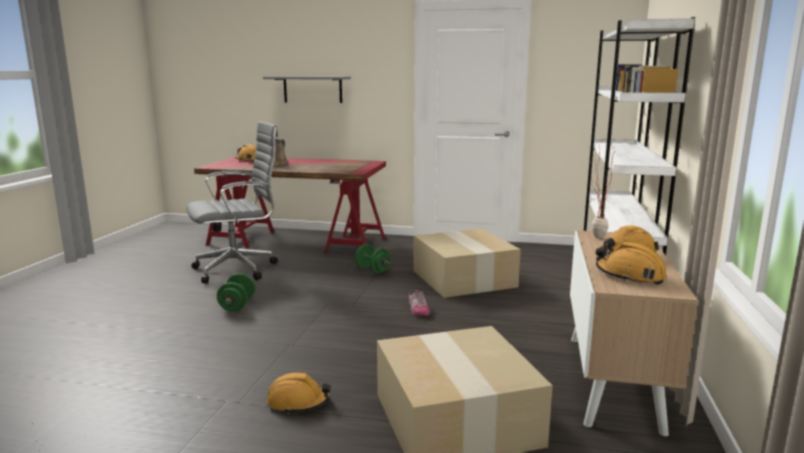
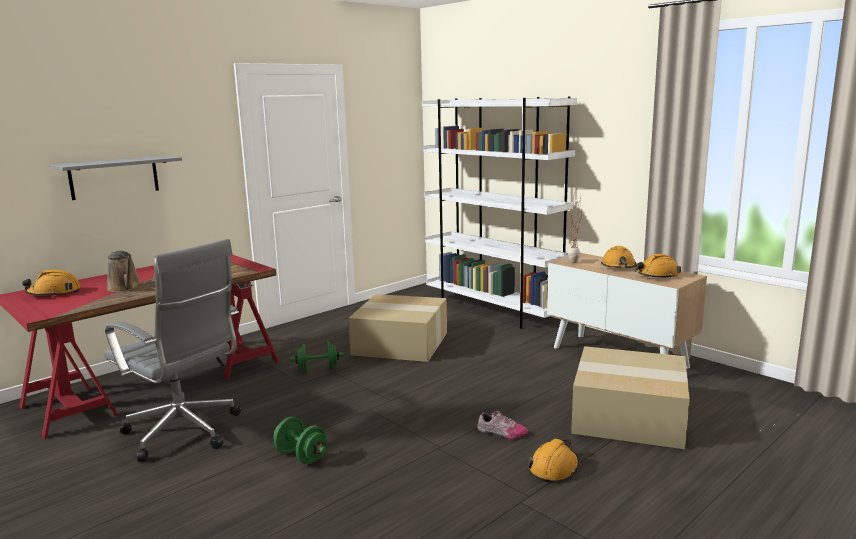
camera: 55 degrees left, 0 degrees up
grey office chair [186,121,278,283] -> grey office chair turned 120 degrees clockwise [104,239,241,462]
shoe [409,289,430,316] -> shoe moved to [477,411,528,439]

